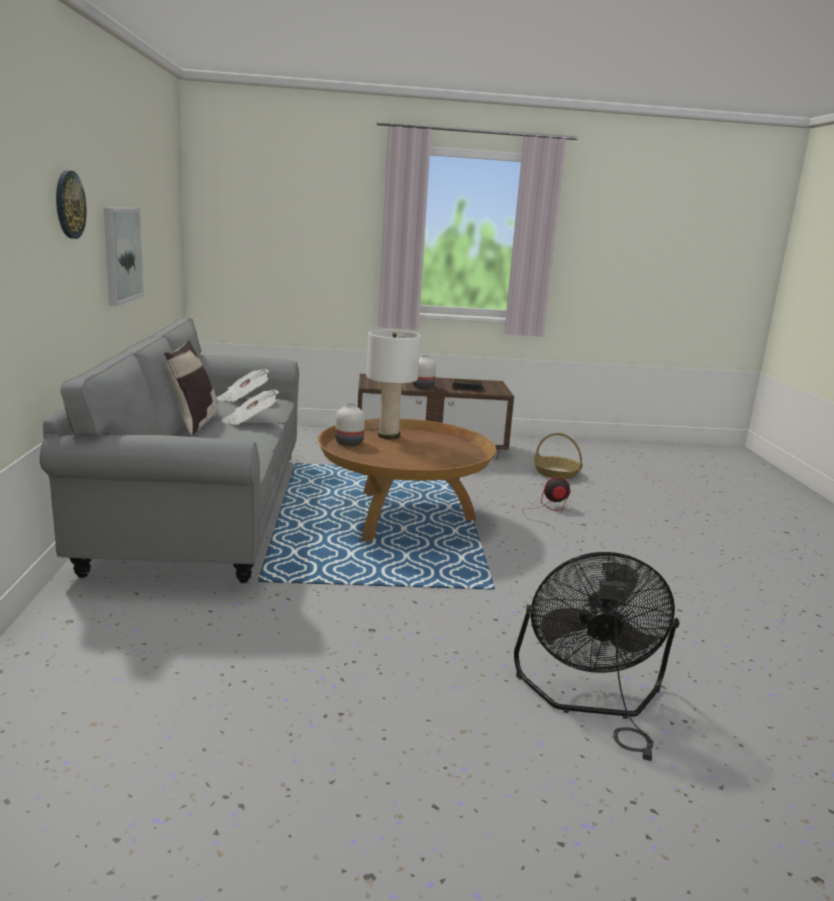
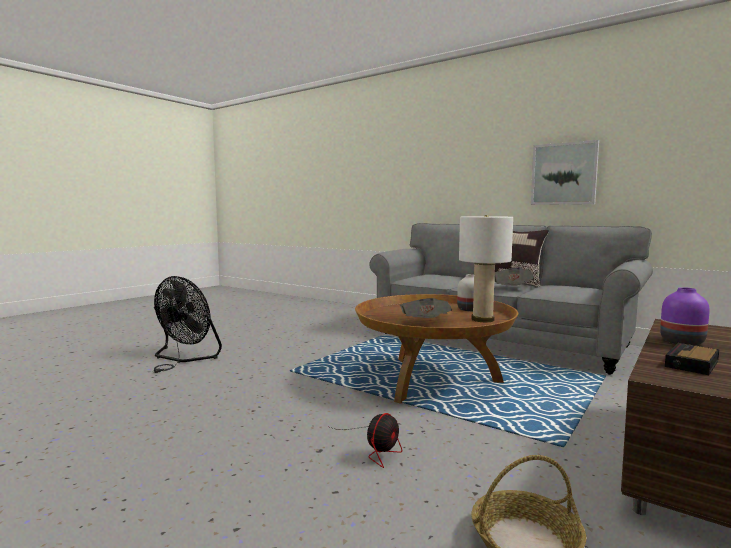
camera: 130 degrees right, 10 degrees down
wall clock [56,170,86,239] -> none
newspaper [217,369,269,402] -> newspaper moved to [400,298,452,318]
white vase [412,355,436,389] -> purple vase [660,287,710,345]
black fan [514,552,680,761] -> black fan turned 105 degrees counterclockwise [152,276,222,373]

